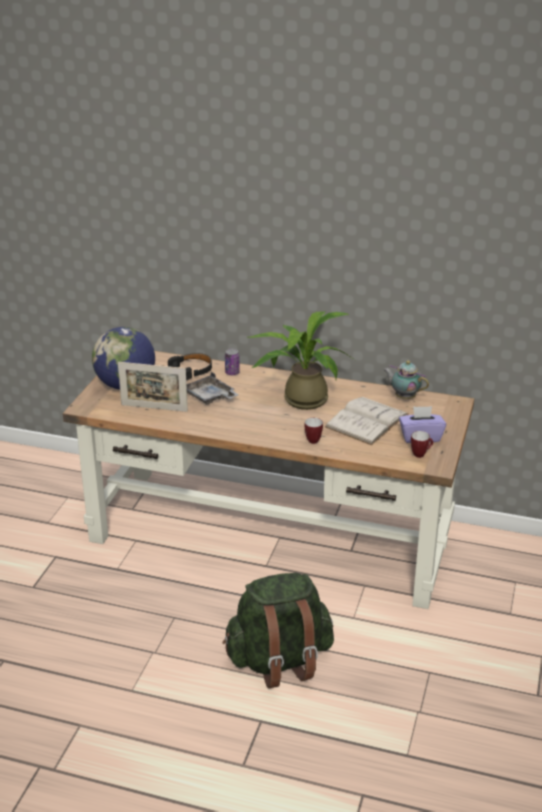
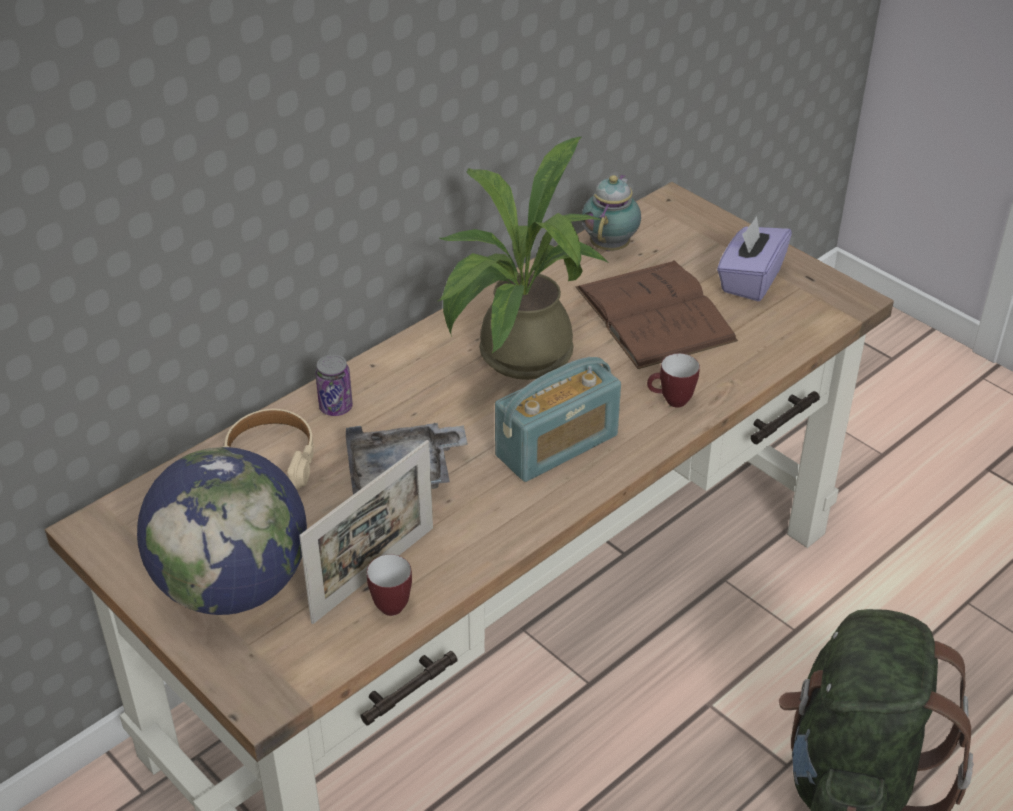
camera: 60 degrees left, 10 degrees up
black headphones [168,353,212,380] -> beige headphones [223,409,315,490]
white book [325,397,408,445] -> brown book [576,260,738,369]
teapot [383,361,429,399] -> teapot turned 135 degrees clockwise [582,174,641,251]
mug [411,431,433,458] -> mug moved to [367,554,412,616]
none -> radio [495,357,621,482]

